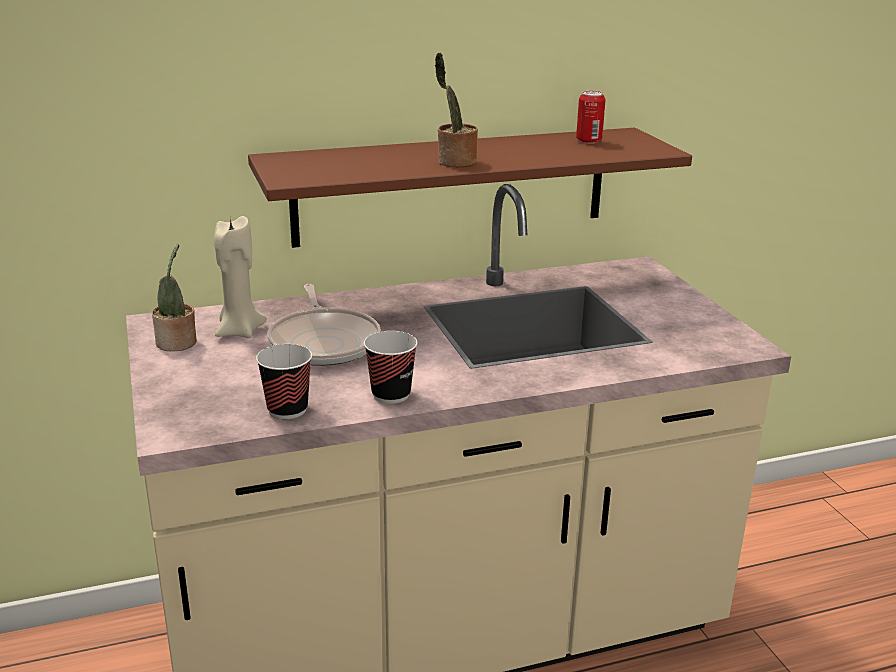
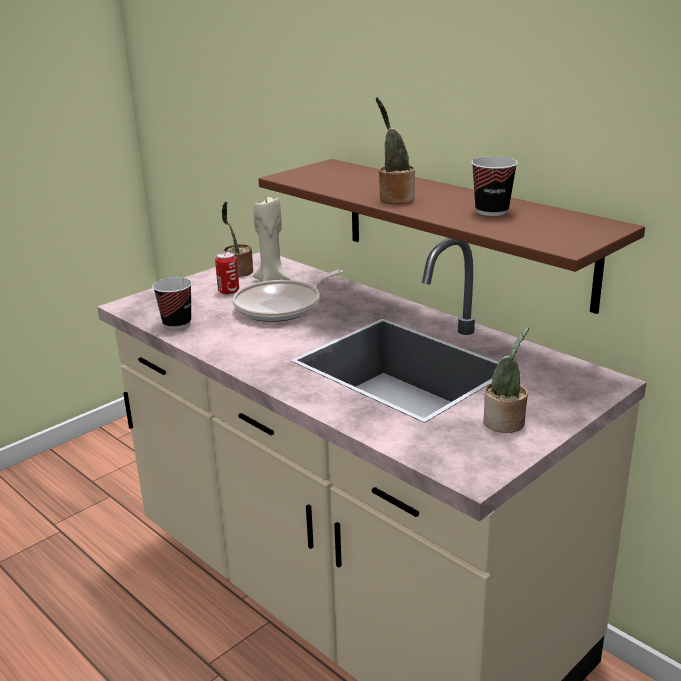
camera: 65 degrees right, 0 degrees up
cup [364,331,418,404] -> cup moved to [471,156,518,216]
can [576,91,606,144] -> can moved to [215,252,239,295]
none -> potted plant [483,327,529,433]

